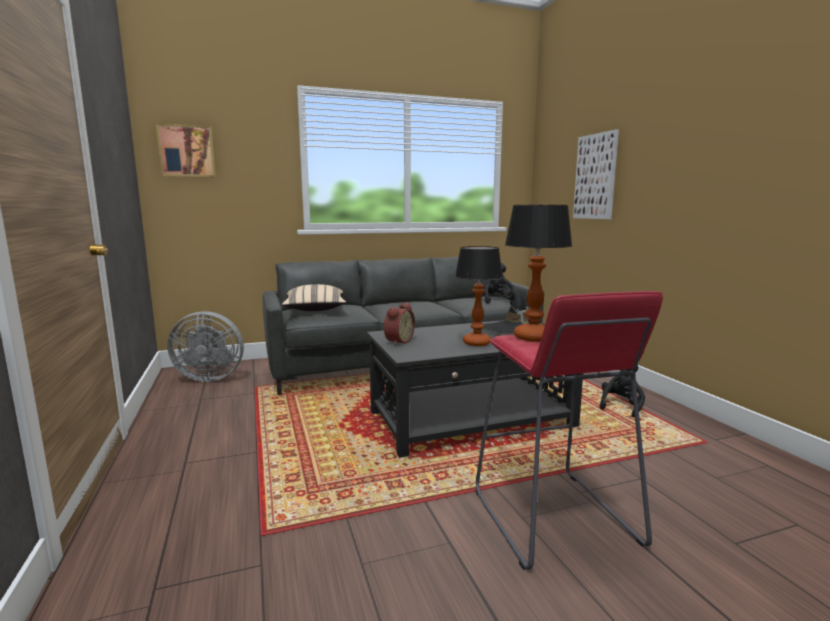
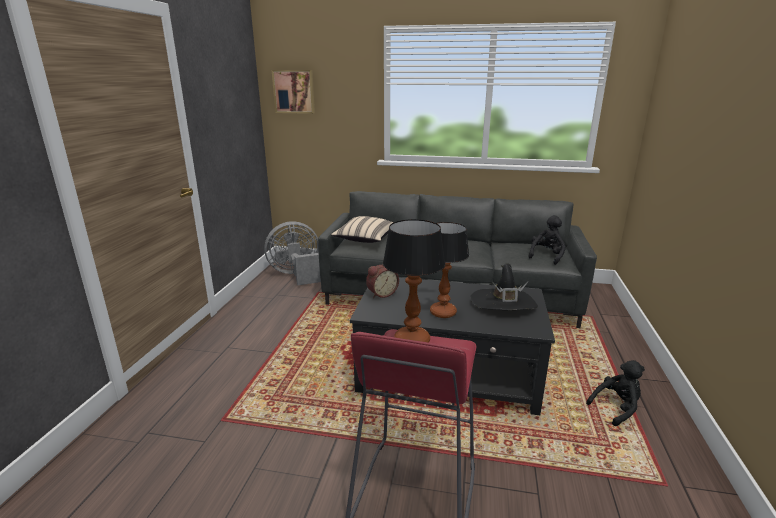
camera: 30 degrees right, 10 degrees up
grey fan [167,311,244,382] -> grey fan turned 135 degrees clockwise [264,221,321,285]
picture [573,129,619,219] -> none

